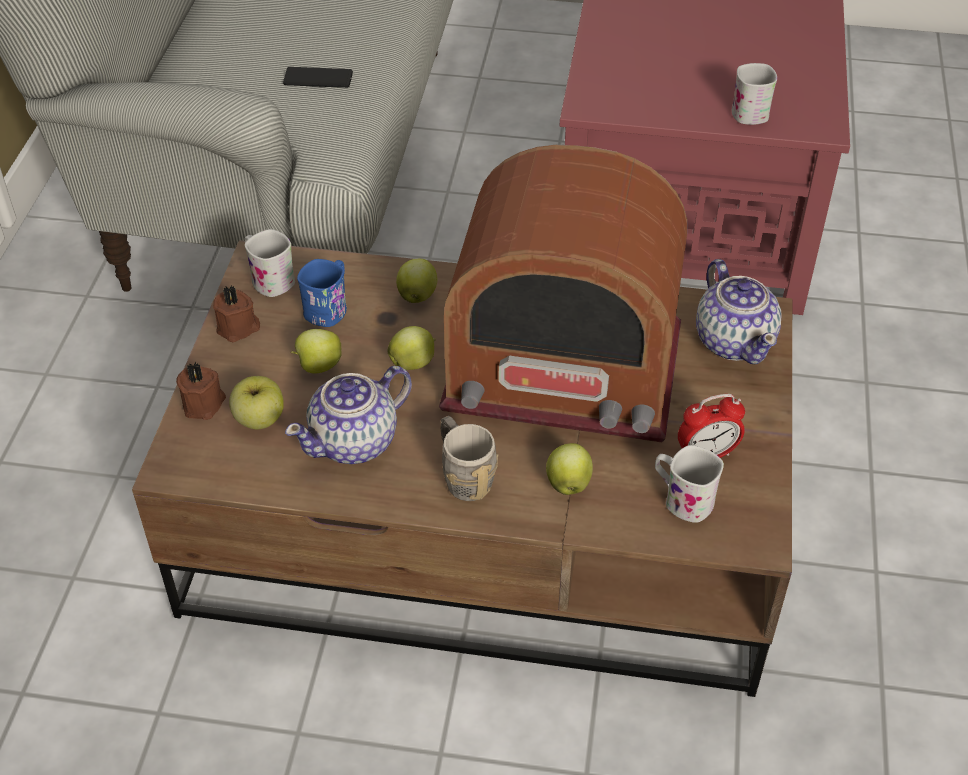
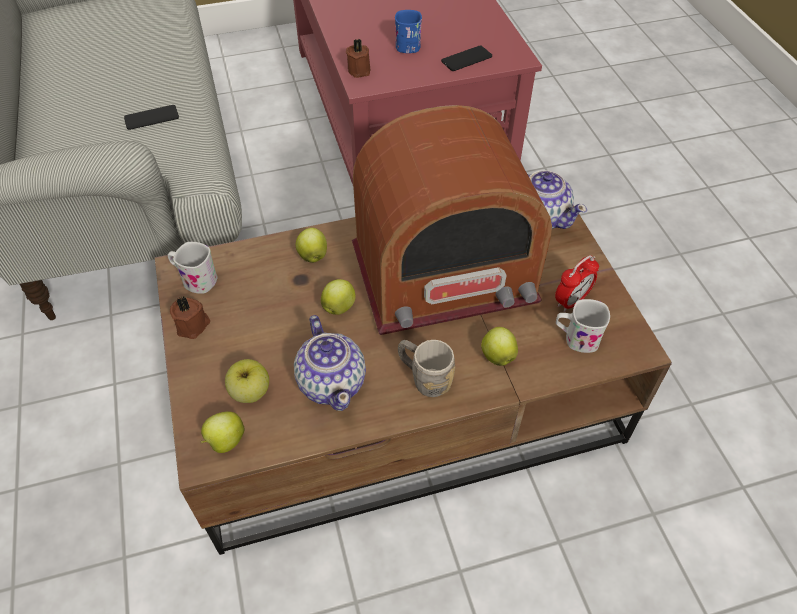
camera: 25 degrees left, 5 degrees up
brown candle [176,362,226,420] -> brown candle moved to [346,39,370,78]
teapot [285,366,412,464] -> teapot turned 45 degrees counterclockwise [294,315,366,411]
apple [291,329,342,373] -> apple moved to [201,411,245,453]
blue mug [297,259,347,327] -> blue mug moved to [395,10,422,53]
white mug [732,63,777,125] -> phone [441,45,492,71]

